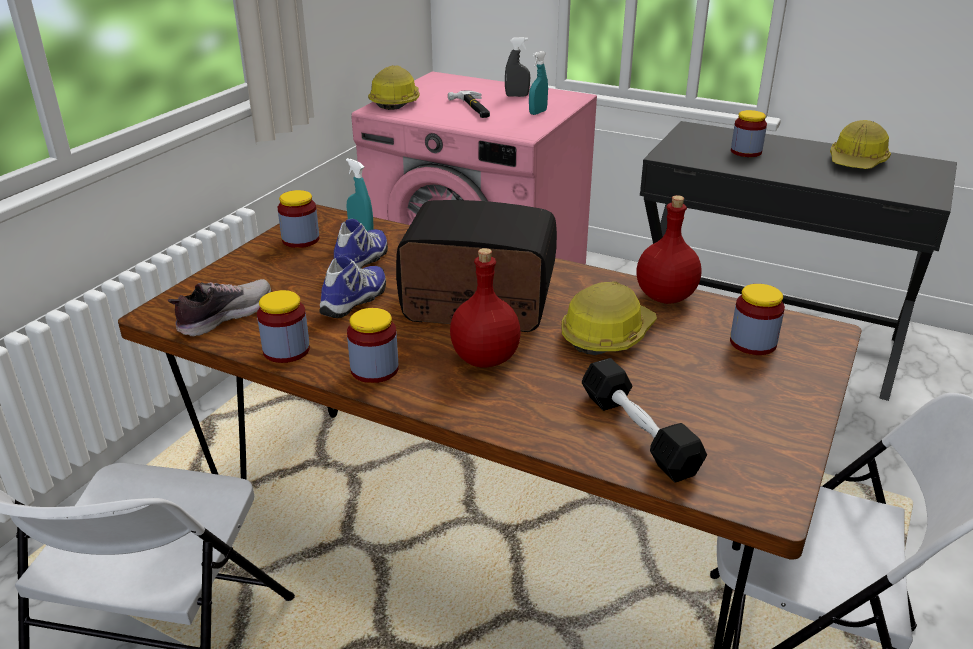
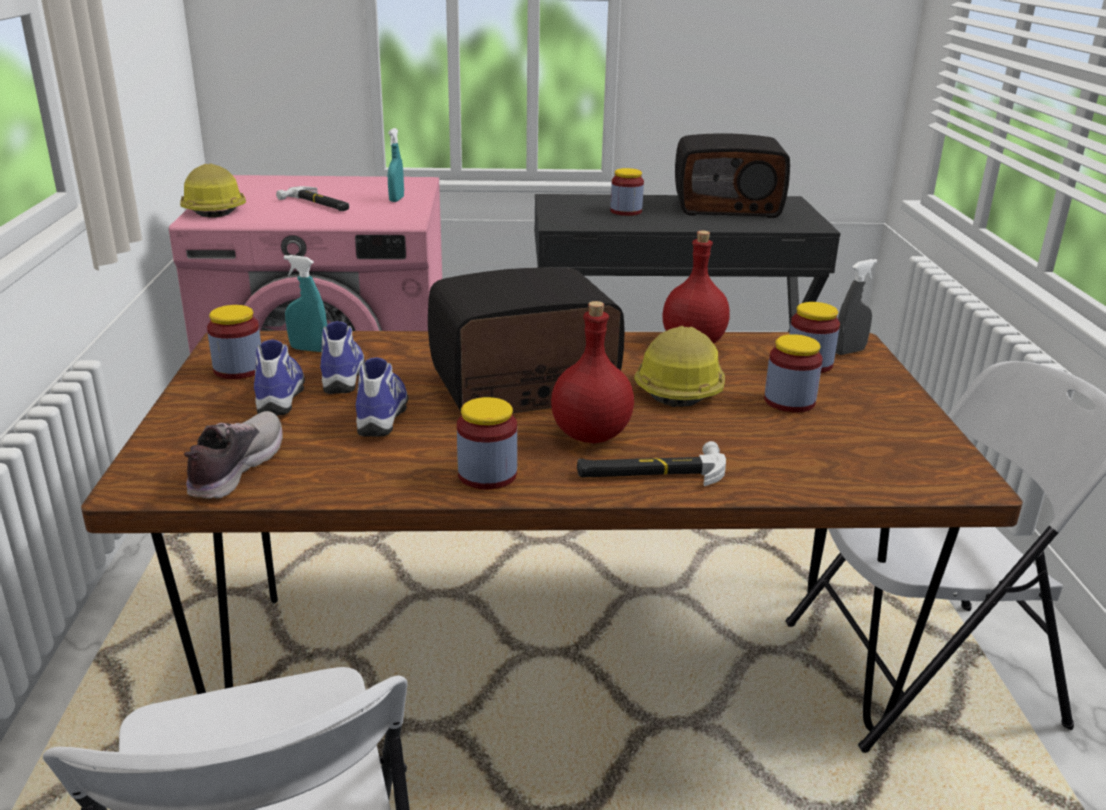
camera: 30 degrees left, 5 degrees down
jar [257,290,310,363] -> jar moved to [764,334,823,413]
grey spray bottle [505,37,530,97] -> grey spray bottle moved to [836,259,878,355]
black dumbbell [582,358,707,482] -> none
hard hat [830,120,891,169] -> radio [675,133,790,218]
none -> shoe [254,340,305,416]
none -> hammer [577,441,726,486]

